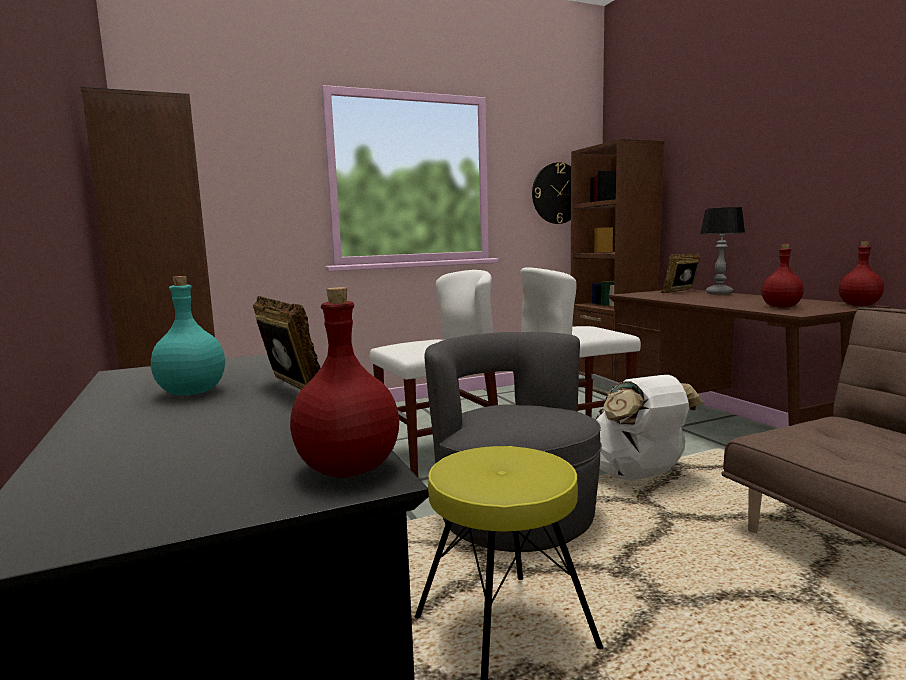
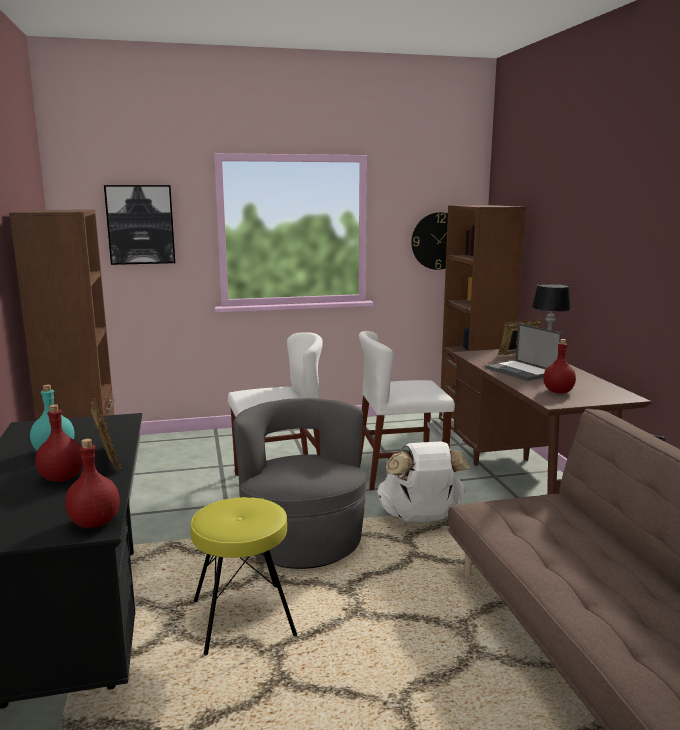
camera: 10 degrees right, 5 degrees up
red bottle [839,241,884,306] -> red bottle moved to [35,404,83,482]
none -> picture [104,185,175,265]
none -> laptop [485,323,562,381]

